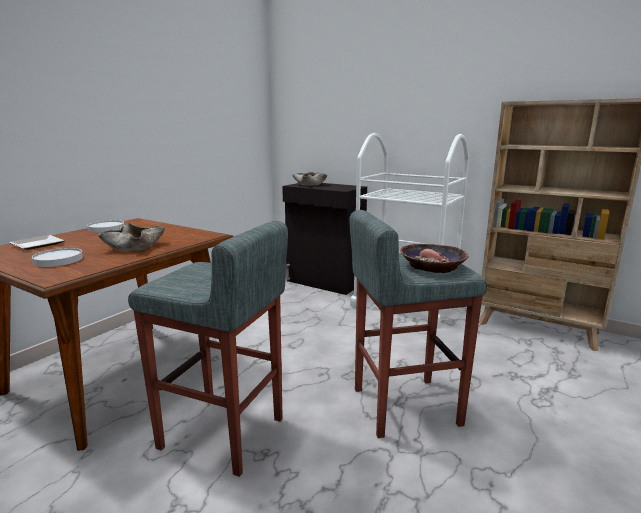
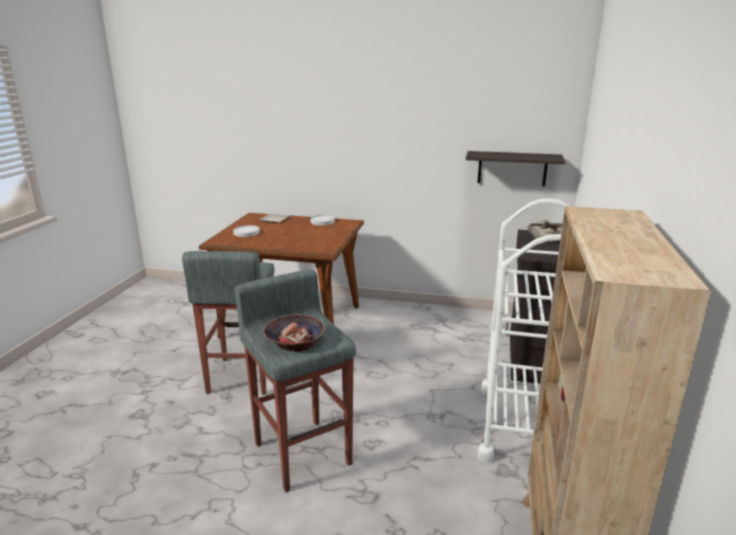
camera: 70 degrees right, 5 degrees up
beige bowl [98,223,165,252] -> none
none -> shelf [466,151,565,186]

